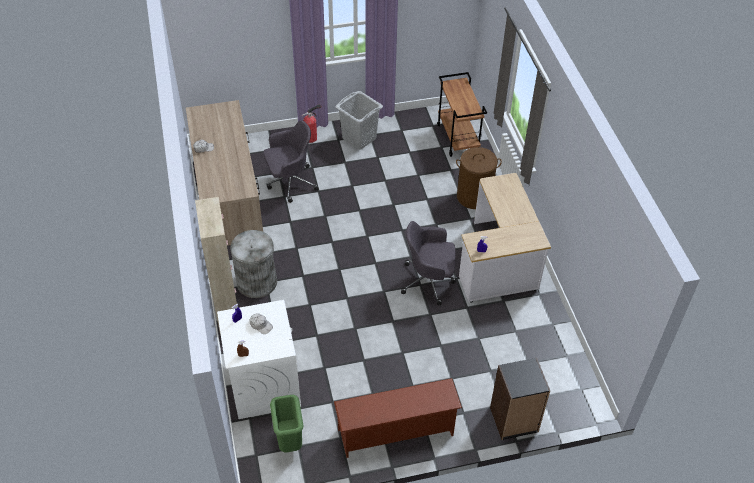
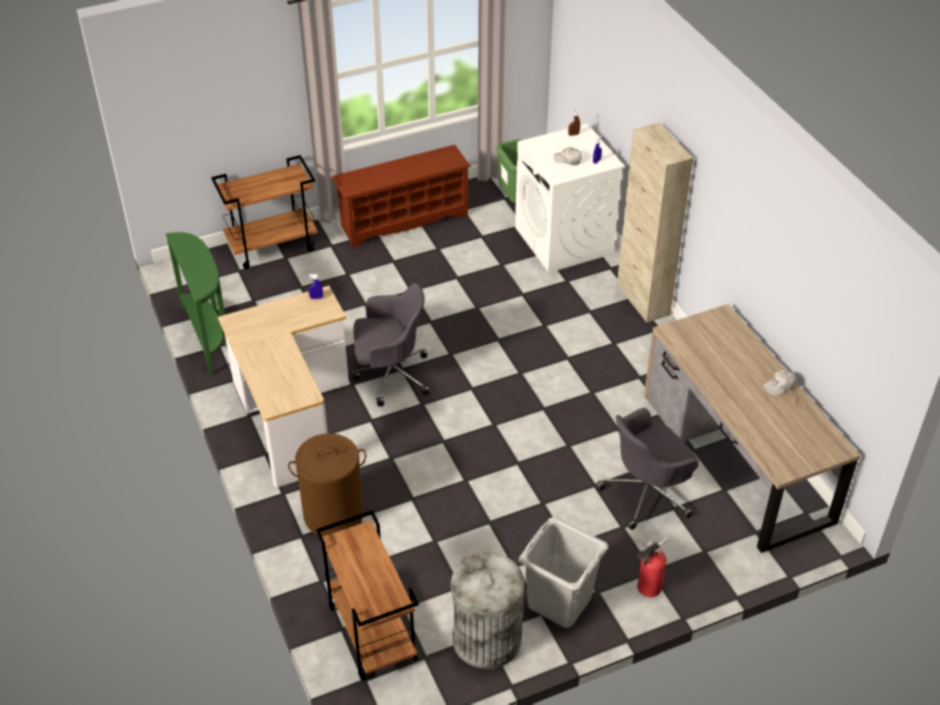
camera: 170 degrees right, 5 degrees down
grey trash can [230,230,277,298] -> grey trash can moved to [451,552,525,669]
black bookcase [490,358,550,440] -> brown cart [211,155,318,269]
none -> green console table [166,232,227,375]

